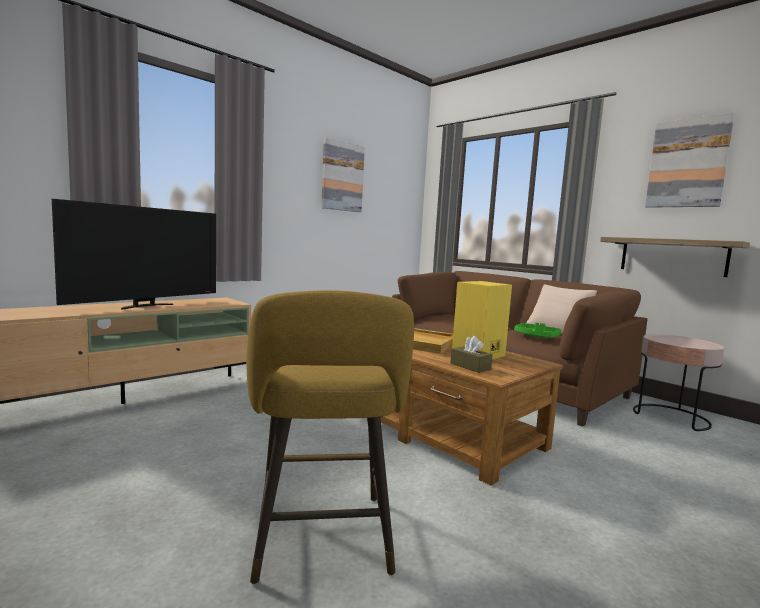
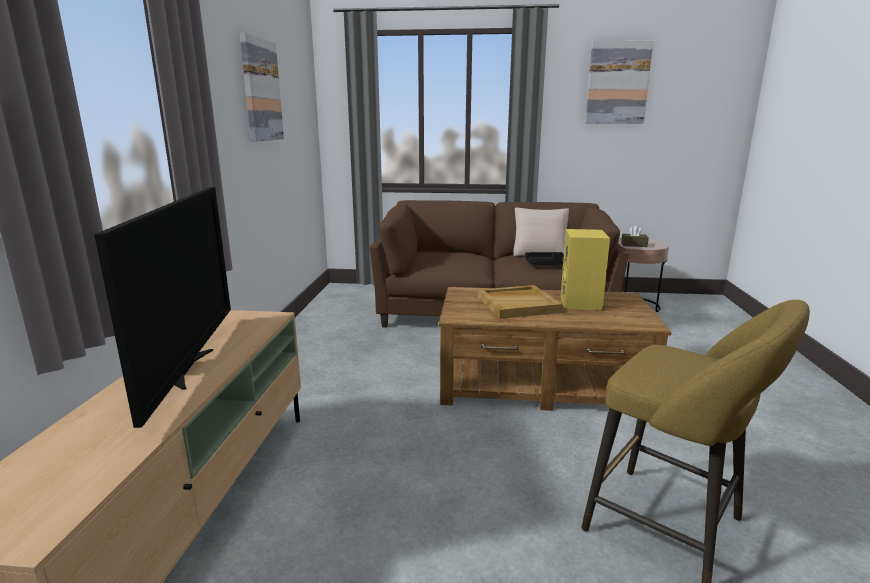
camera: 40 degrees left, 10 degrees up
brown tissue box [451,336,492,373] -> brown tissue box moved to [621,225,649,247]
green tray [514,322,562,338] -> black tray [525,252,564,265]
shelf [600,237,750,277] -> none

